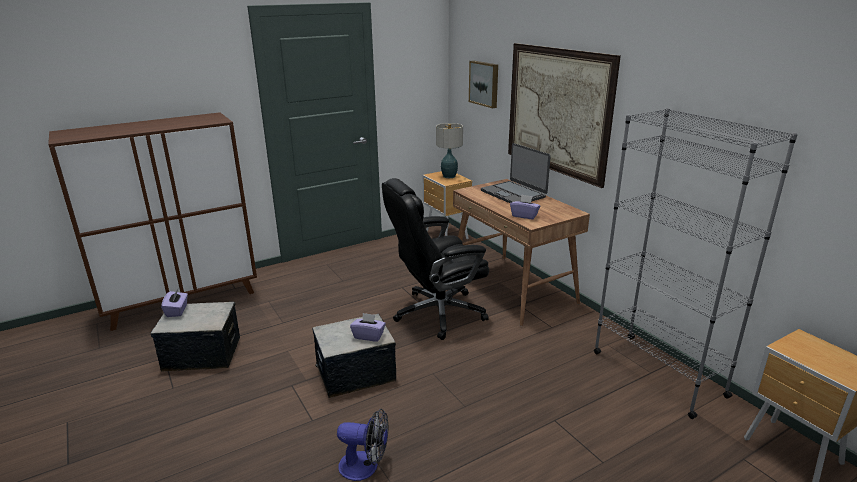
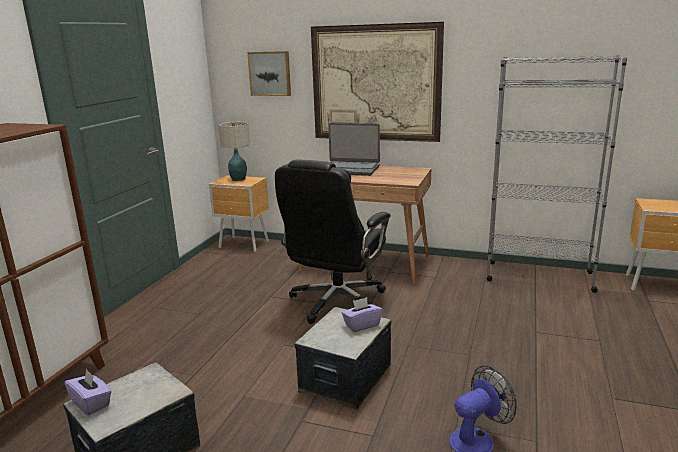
camera: 40 degrees left, 5 degrees down
purple tissue box [510,194,540,219] -> none

